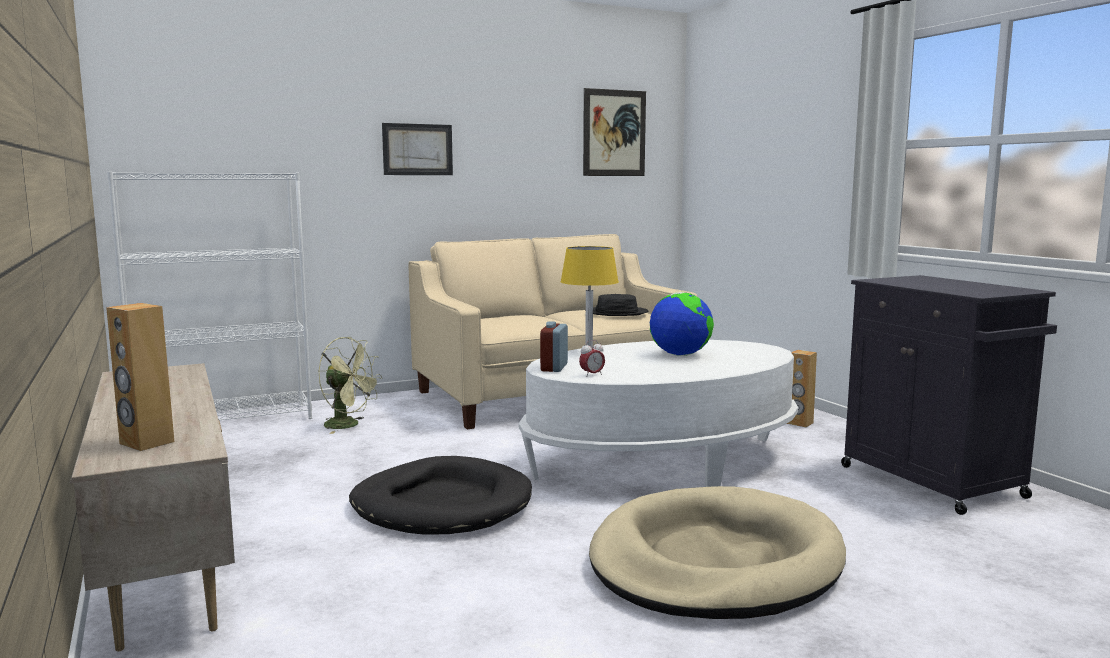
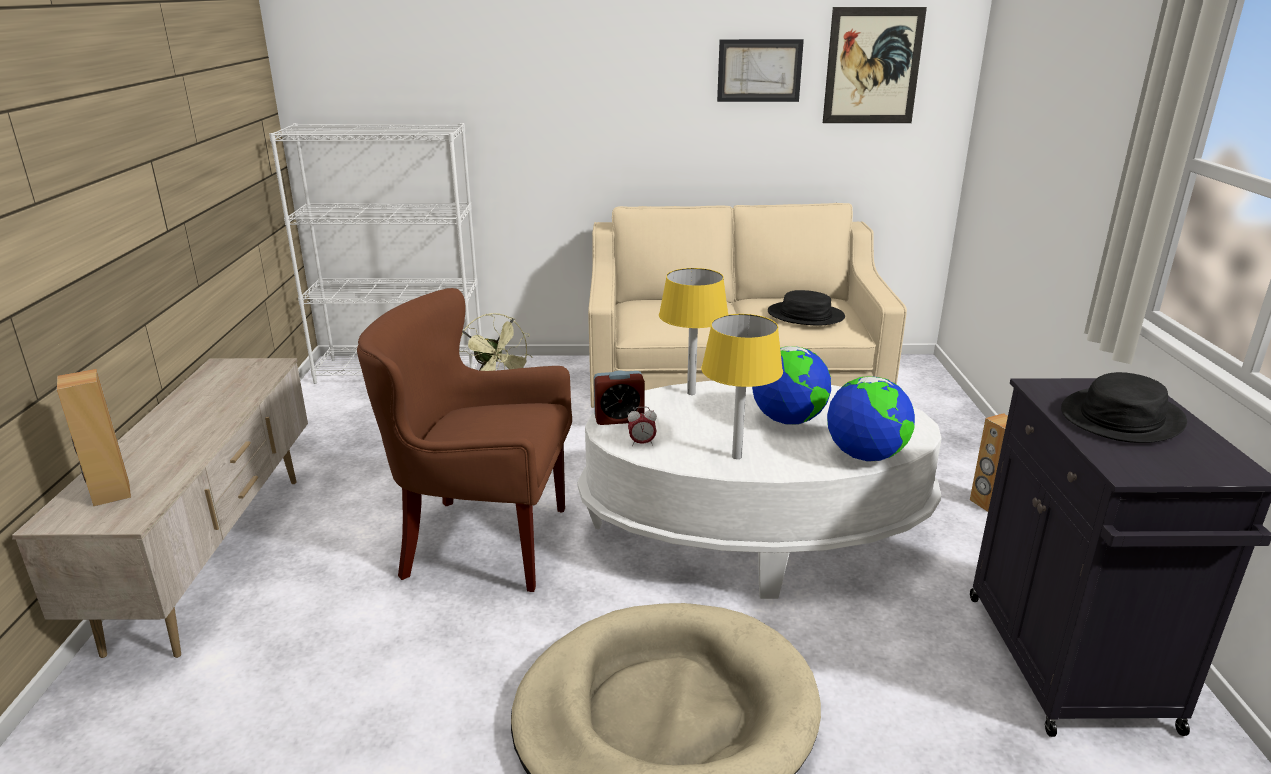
camera: 25 degrees right, 15 degrees up
black dog bed [349,456,532,535] -> brown armchair [357,288,572,592]
picture [382,123,453,175] -> picture moved to [717,39,804,102]
alarm clock [540,321,568,372] -> alarm clock turned 135 degrees counterclockwise [594,370,645,425]
none -> yellow table lamp [701,314,783,459]
none -> globe [827,376,915,462]
none -> black hat [1061,372,1187,443]

